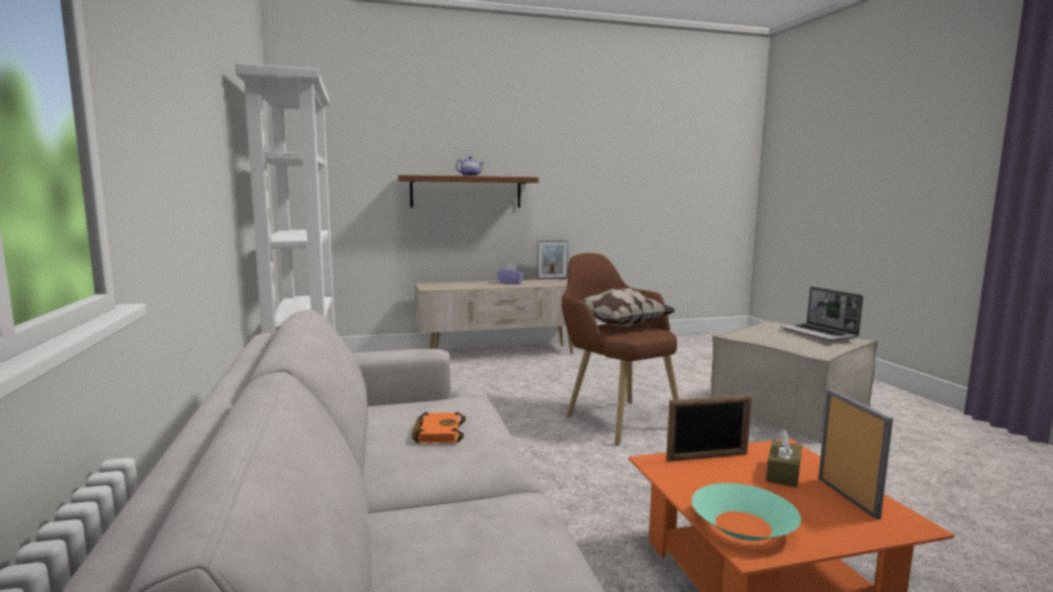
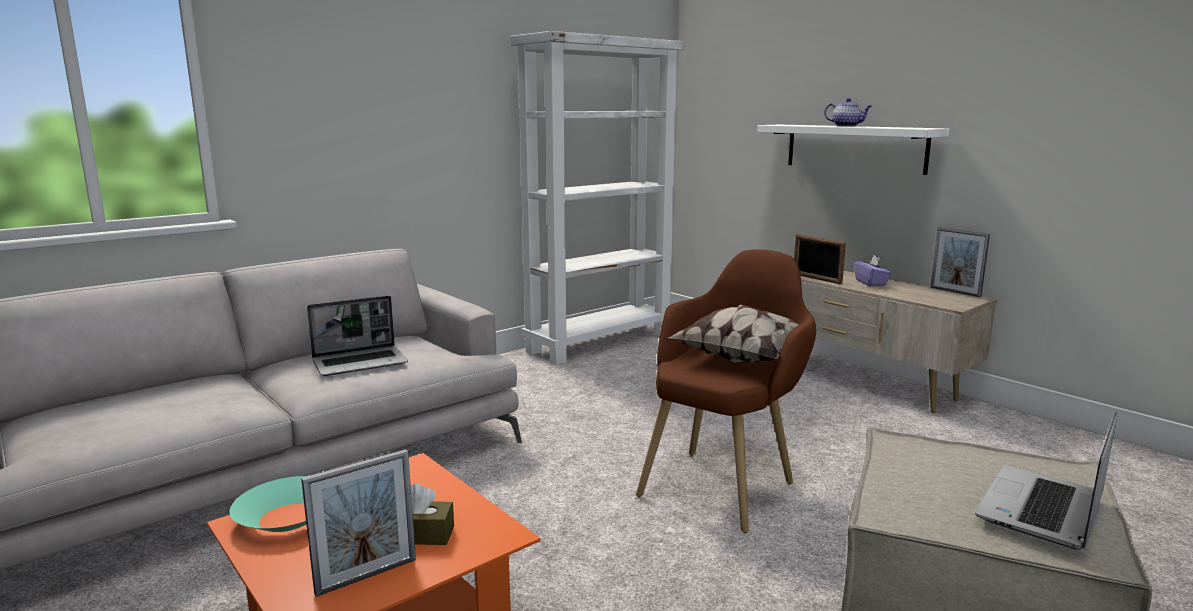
camera: 65 degrees right, 5 degrees up
brown shelf [398,175,538,208] -> white shelf [757,125,949,175]
orange book [412,412,466,443] -> laptop [307,295,408,376]
picture frame [666,395,752,462] -> picture frame moved to [794,234,846,284]

